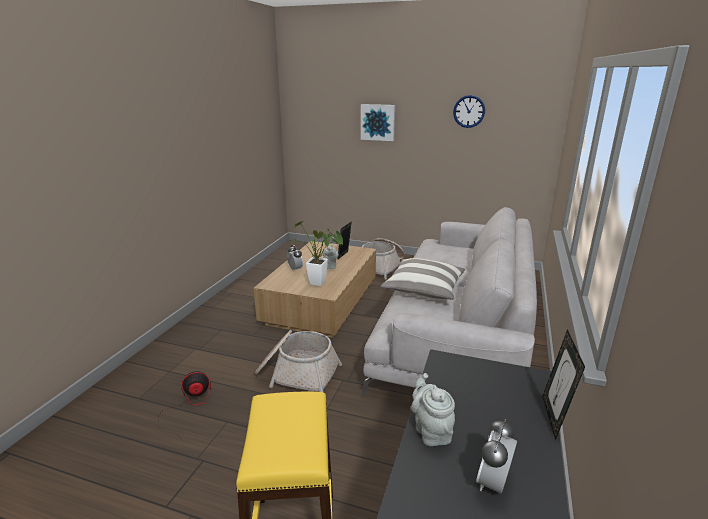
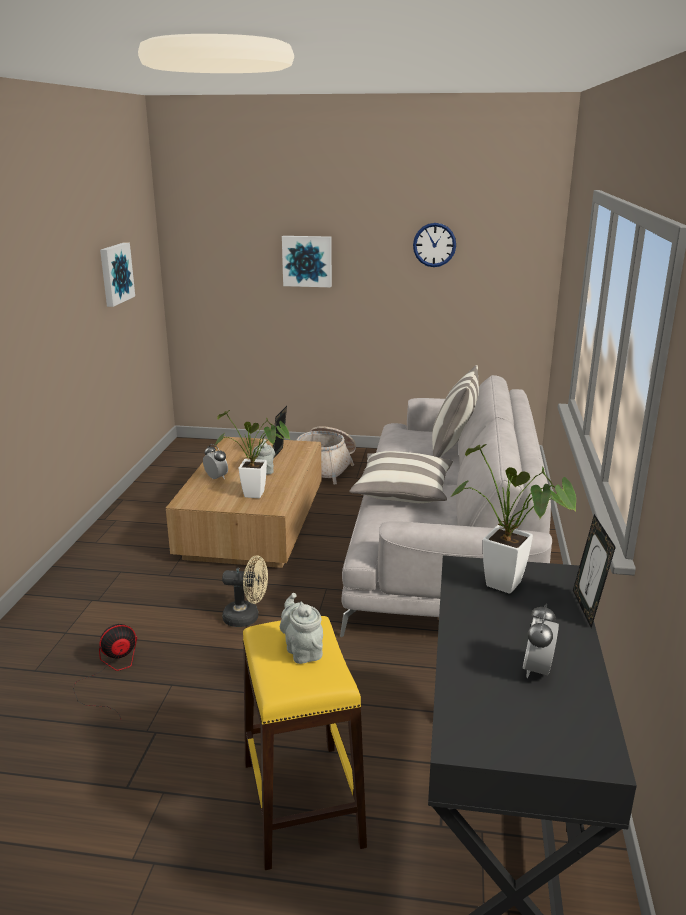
camera: 10 degrees left, 0 degrees up
basket [255,330,342,393] -> beige fan [222,555,268,627]
grey teapot [411,373,455,446] -> grey teapot moved to [280,593,323,664]
none -> picture [100,243,135,307]
none -> pillow [432,365,479,458]
none -> potted plant [450,444,576,594]

